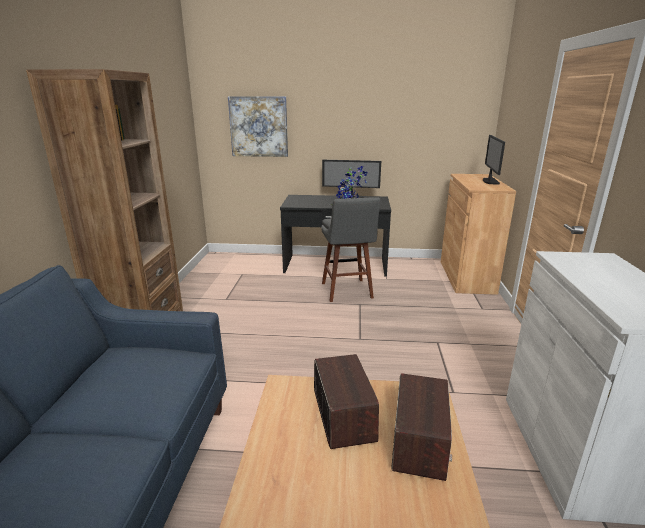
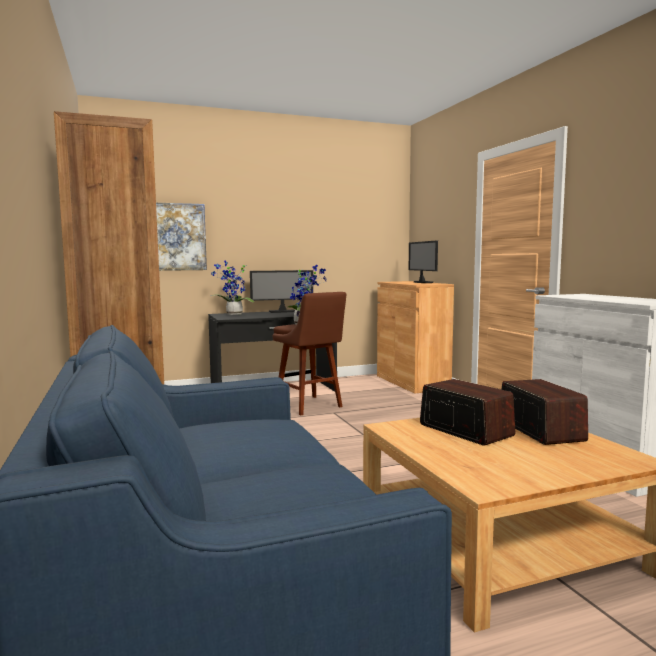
camera: 25 degrees left, 15 degrees down
grey stool [321,197,380,302] -> brown stool [273,292,346,415]
none -> potted plant [211,261,254,315]

